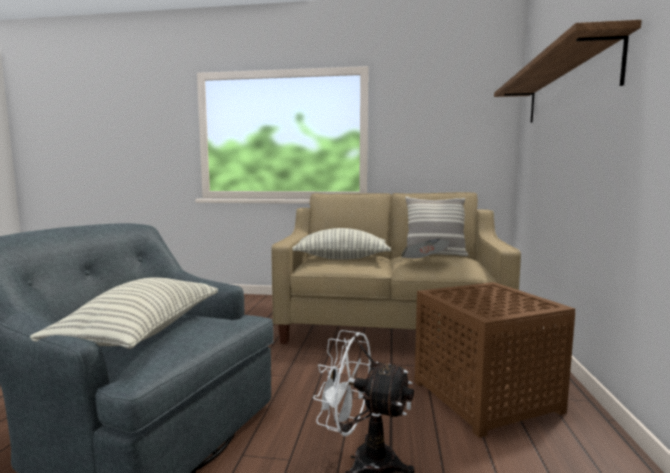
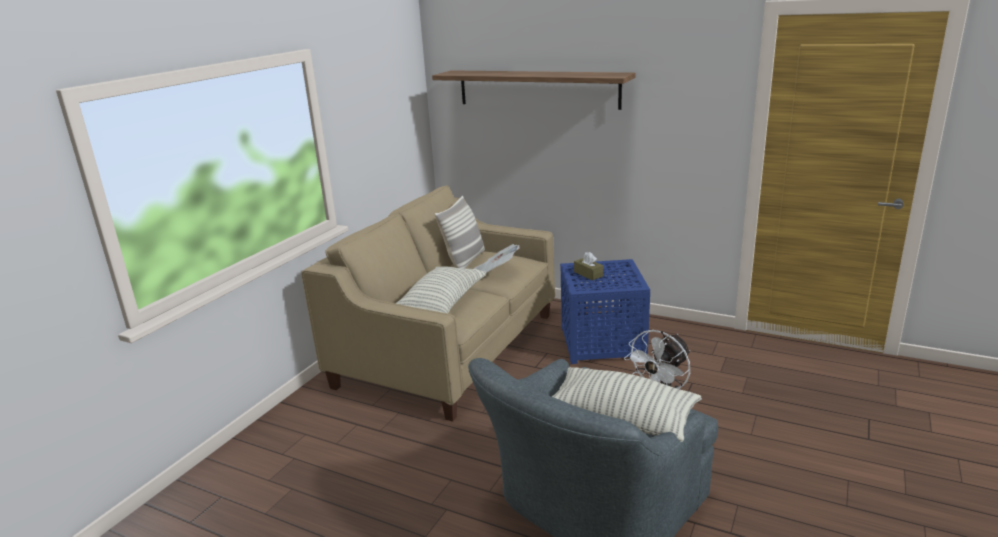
camera: 70 degrees left, 15 degrees up
brown side table [414,282,575,438] -> blue side table [560,259,650,364]
none -> brown tissue box [574,252,603,280]

